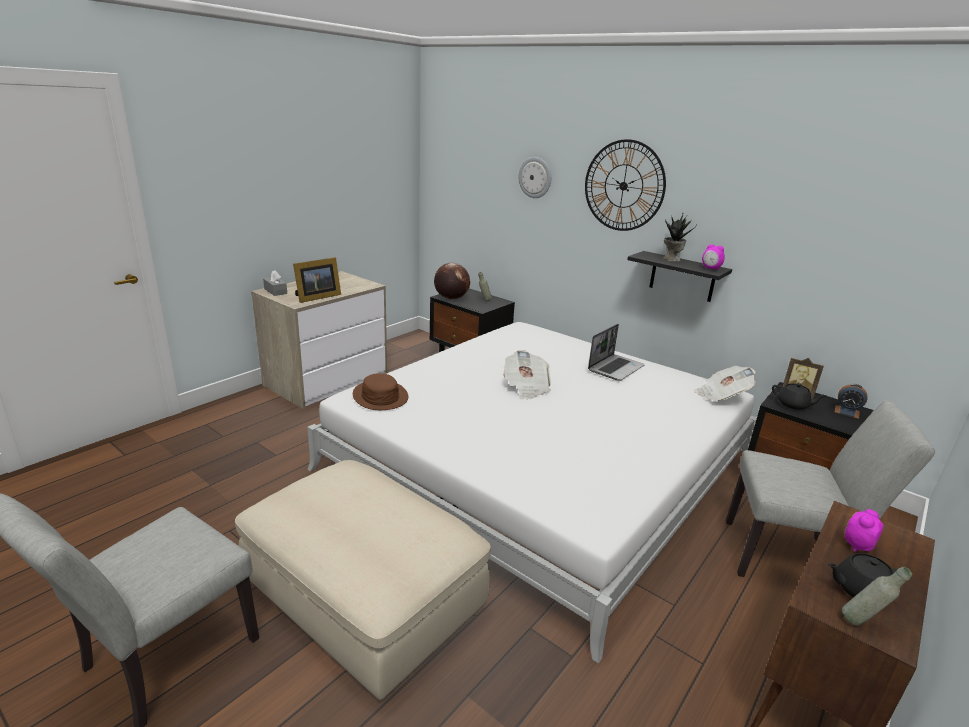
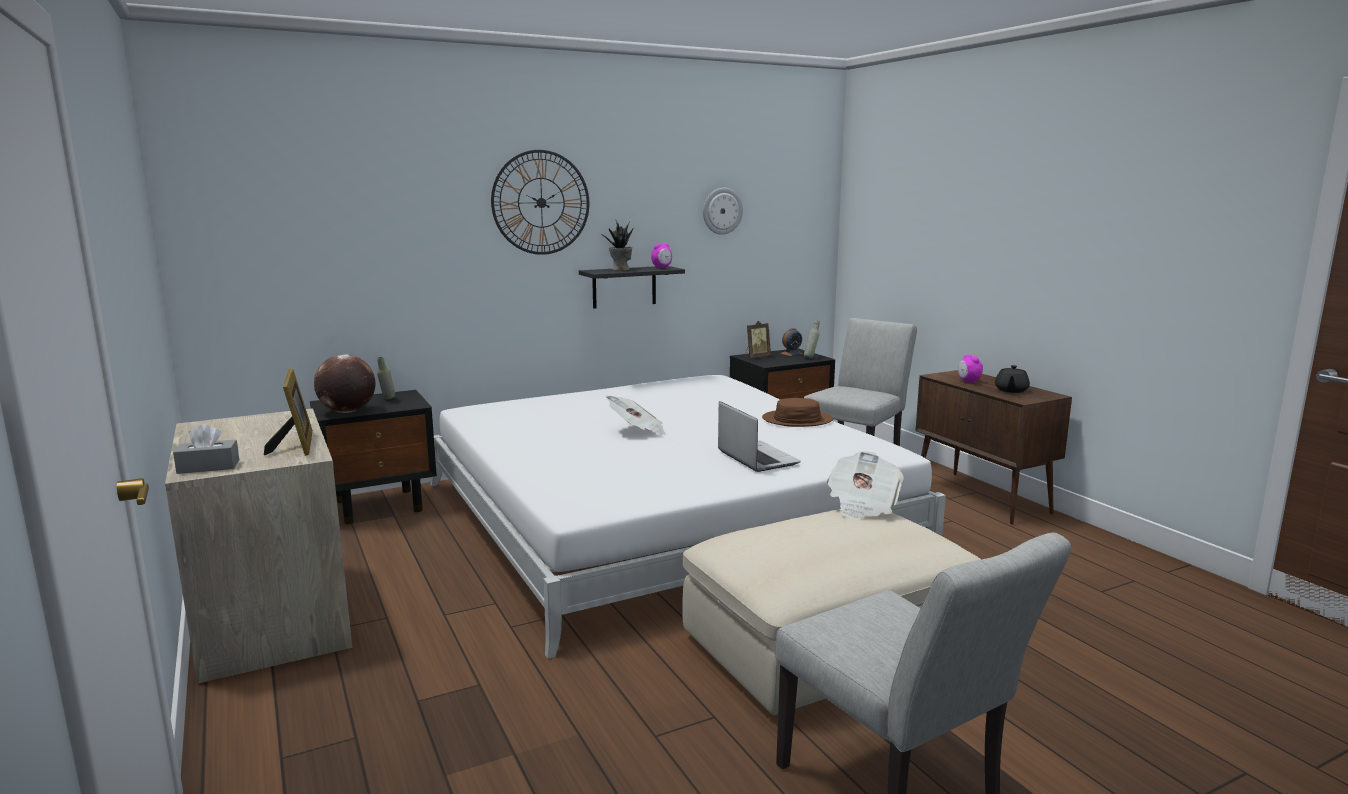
camera: 65 degrees left, 10 degrees down
brown hat [353,373,408,410] -> brown hat moved to [762,398,833,427]
wall clock [519,157,551,198] -> wall clock moved to [703,188,743,235]
laptop [588,324,645,380] -> laptop moved to [718,401,801,472]
newspaper [695,366,756,402] -> newspaper moved to [827,451,904,519]
black teapot [772,383,827,410] -> none
grey bottle [842,567,912,626] -> grey bottle moved to [804,320,820,358]

